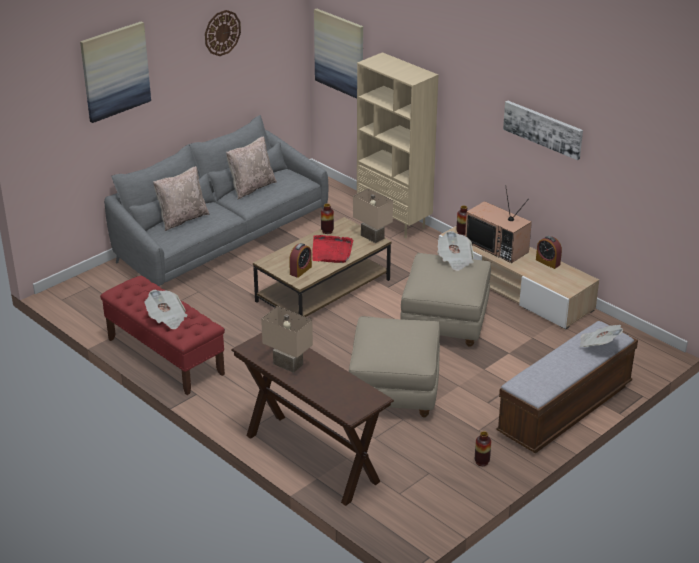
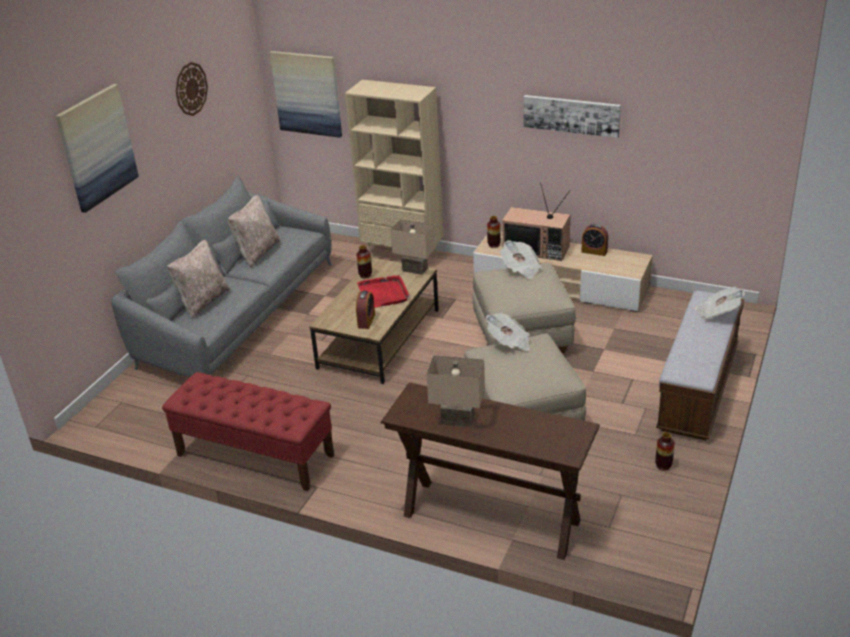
camera: 20 degrees left, 0 degrees up
newspaper [144,290,188,329] -> newspaper moved to [486,313,530,351]

